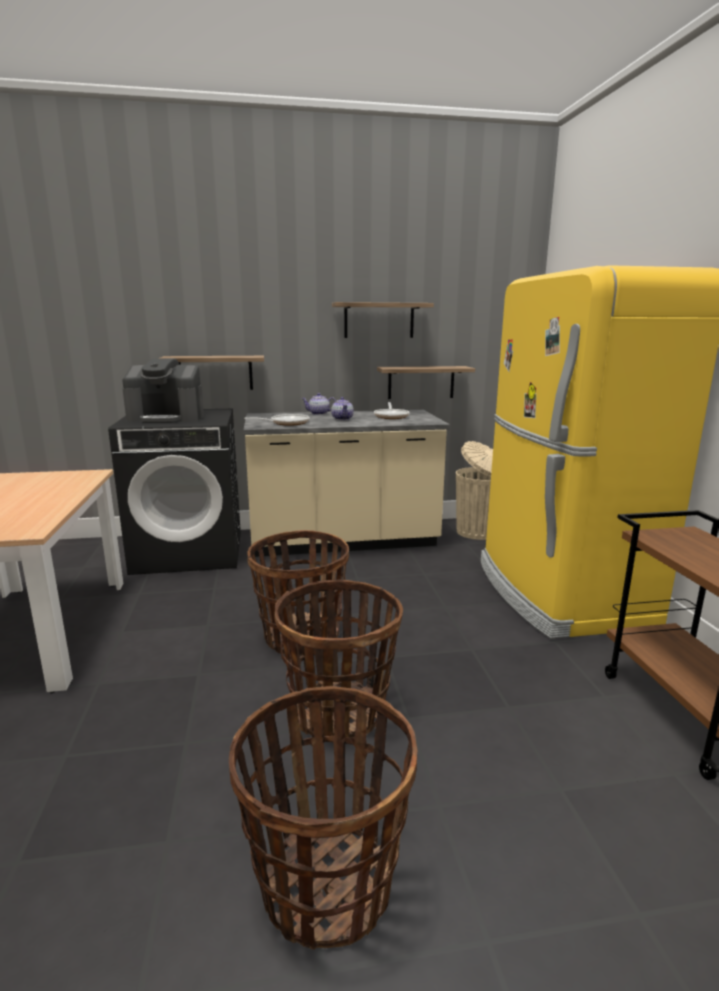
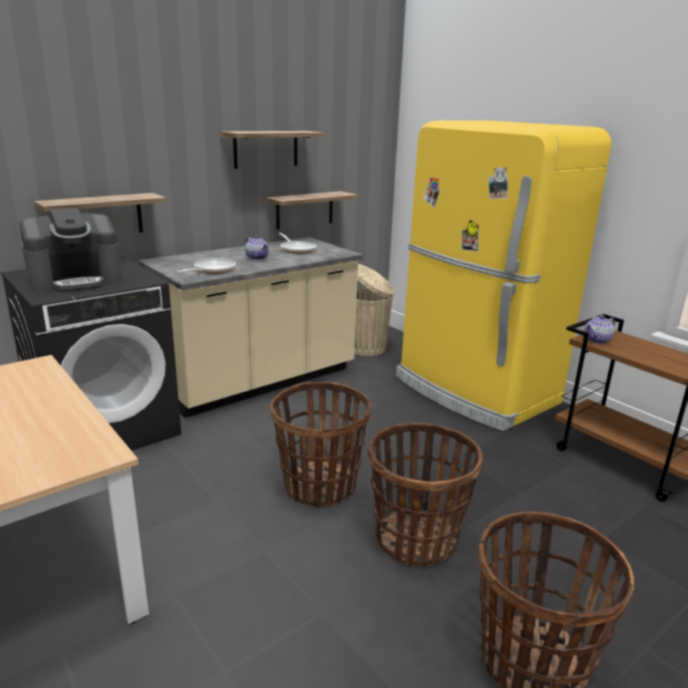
camera: 30 degrees left, 5 degrees up
teapot [301,393,336,415] -> teapot moved to [584,315,615,344]

